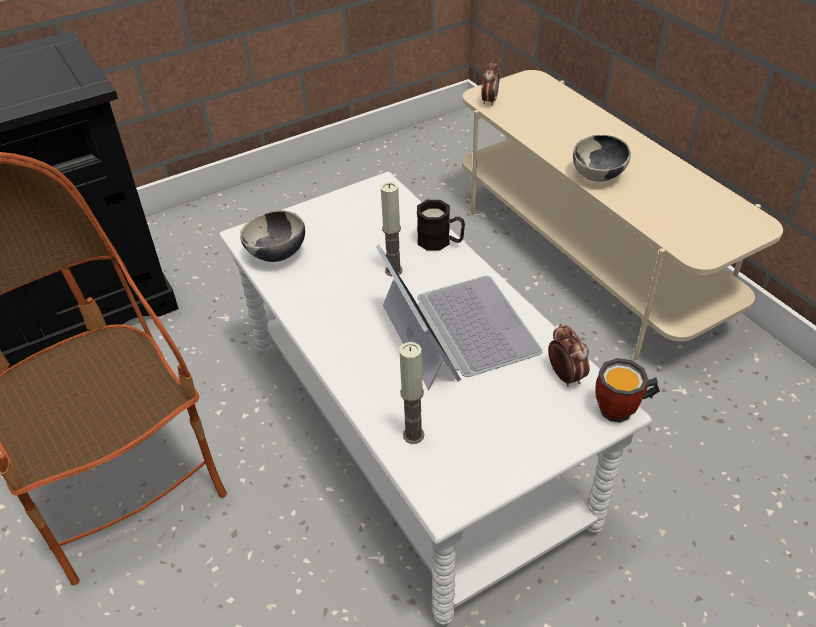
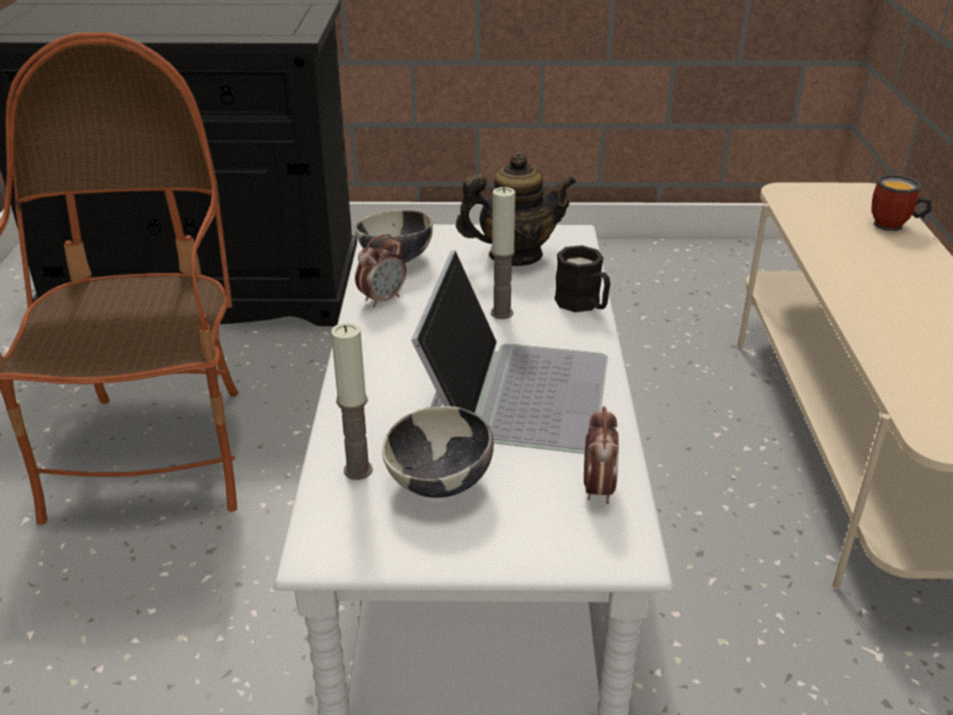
camera: 30 degrees right, 10 degrees down
alarm clock [481,60,500,106] -> alarm clock moved to [355,234,406,308]
bowl [573,135,631,181] -> bowl moved to [382,406,494,498]
mug [595,358,660,423] -> mug moved to [871,174,932,231]
none -> teapot [456,152,576,266]

